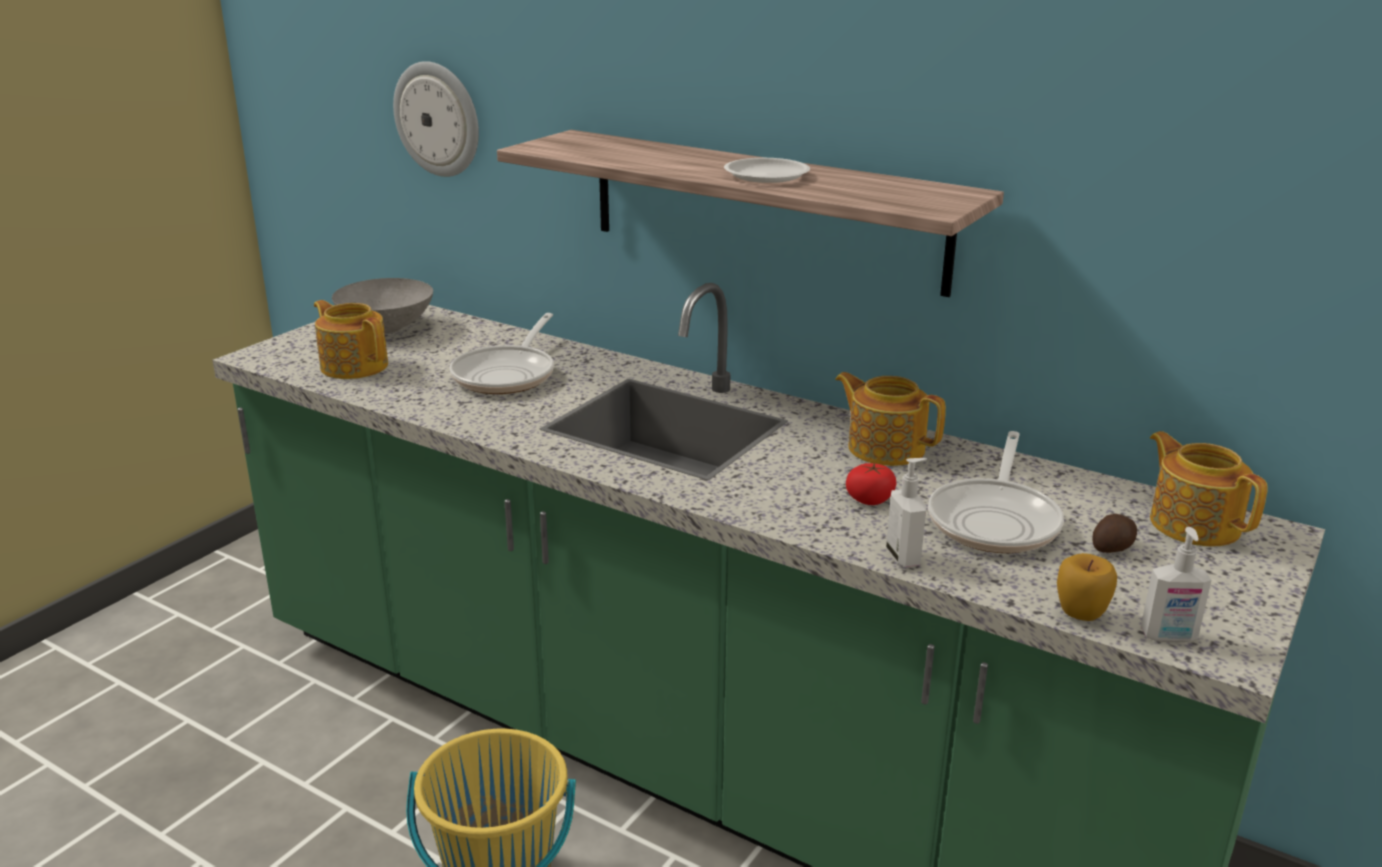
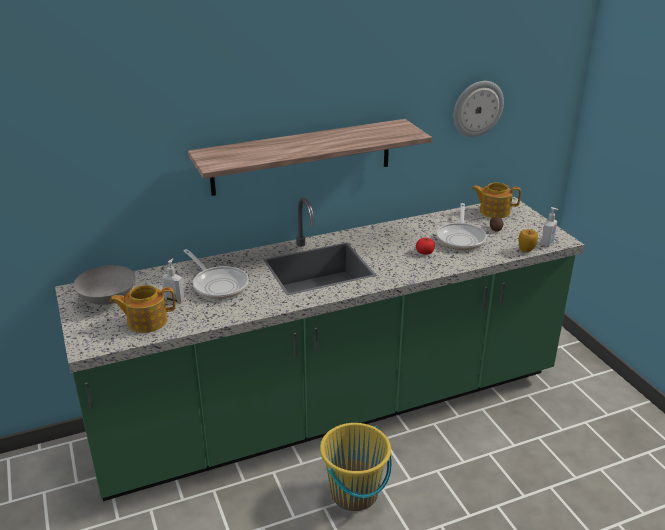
camera: 55 degrees left, 5 degrees up
wall clock [393,61,479,177] -> wall clock moved to [454,81,504,137]
white plate [724,158,810,183] -> none
teapot [835,372,946,466] -> none
soap dispenser [886,458,927,567] -> soap dispenser moved to [162,258,185,303]
frying pan [928,431,1064,553] -> frying pan turned 45 degrees clockwise [436,203,487,250]

